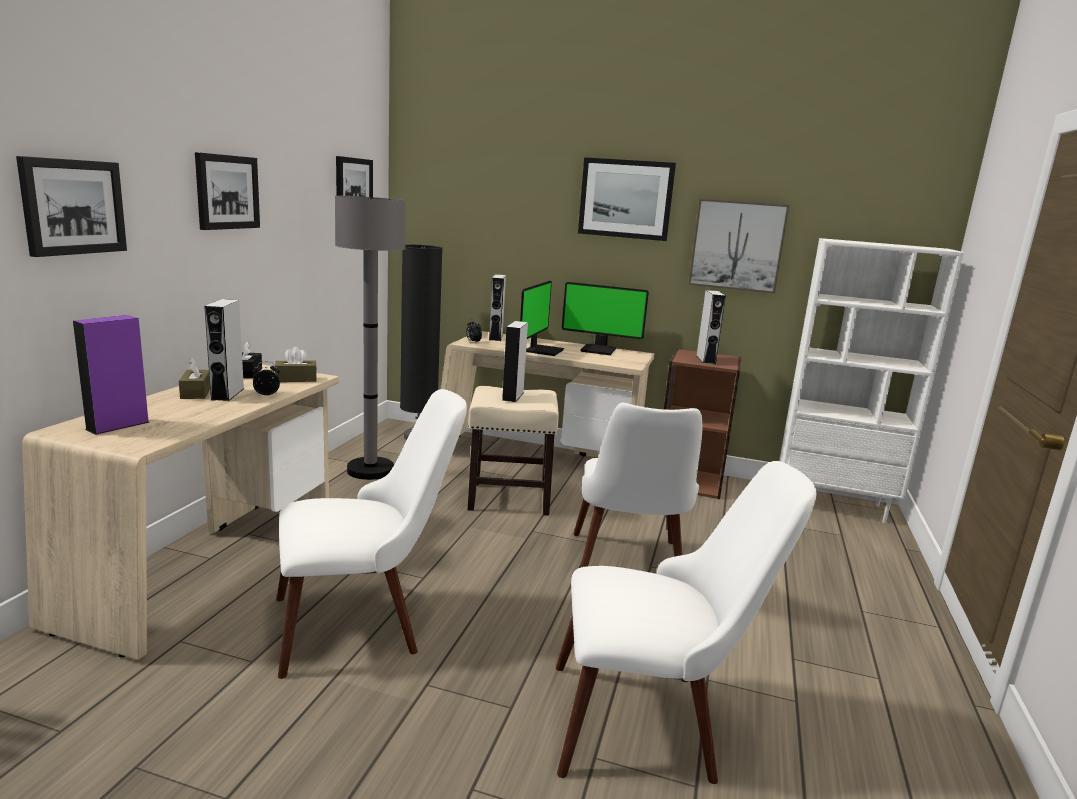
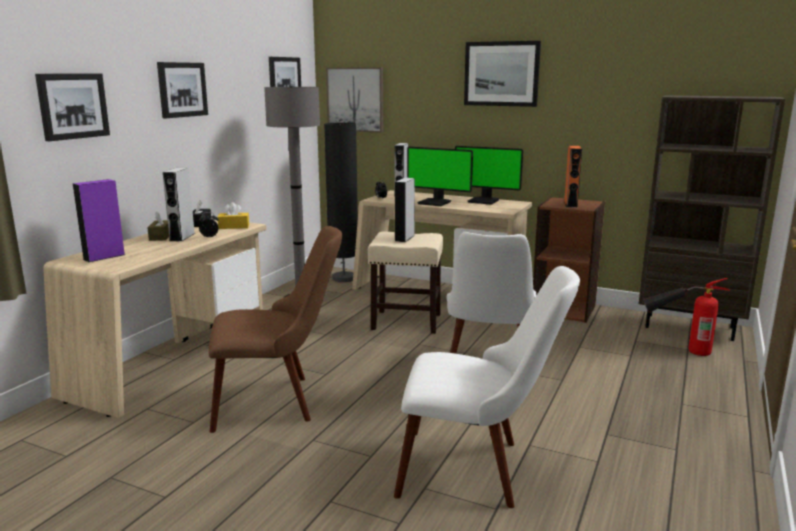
camera: 10 degrees right, 0 degrees up
brown tissue box [275,347,317,382] -> yellow tissue box [217,202,249,229]
white chair [276,389,467,679] -> brown chair [209,226,342,433]
monitor [520,281,564,356] -> monitor turned 90 degrees clockwise [407,147,473,206]
picture [688,199,789,294] -> picture moved to [326,67,383,133]
grey speaker [697,290,726,364] -> orange speaker [564,146,582,208]
white bookcase [779,238,964,523] -> brown bookcase [639,95,785,341]
none -> fire extinguisher [643,278,730,356]

